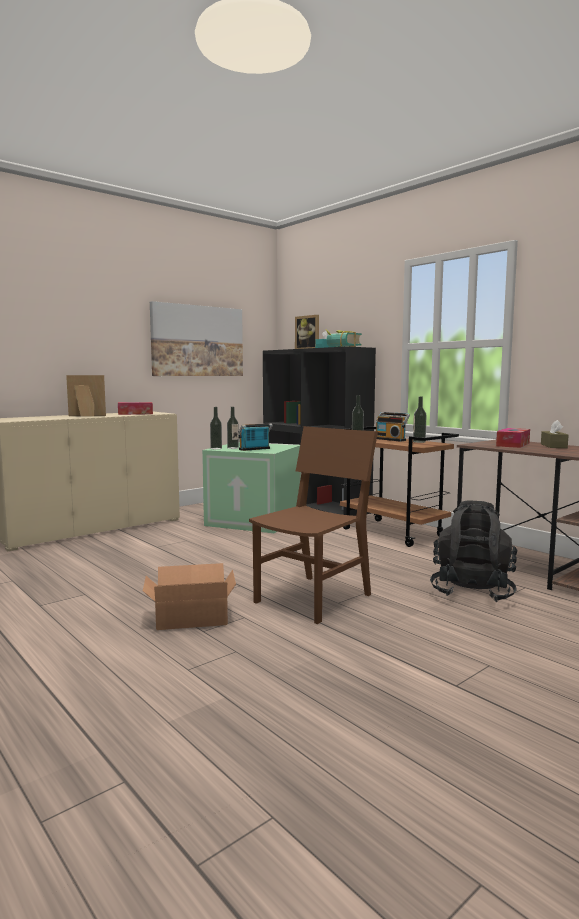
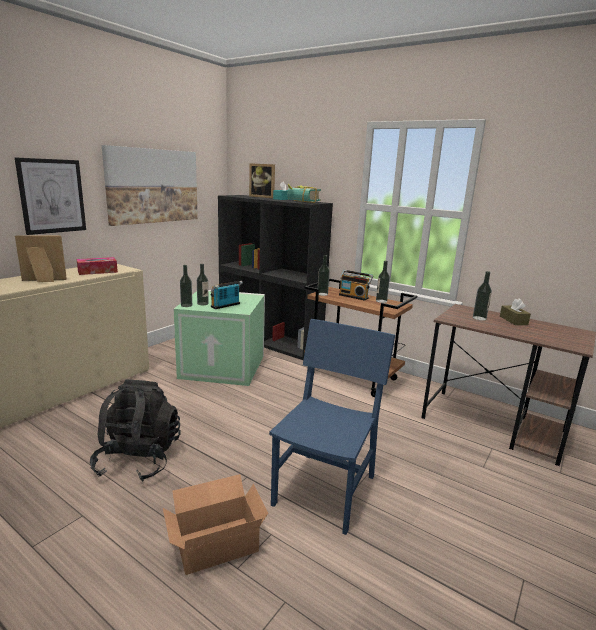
camera: 15 degrees left, 10 degrees up
brown chair [249,426,378,624] -> blue chair [269,319,395,535]
black backpack [430,500,517,603] -> black backpack moved to [90,379,181,482]
tissue box [496,428,530,448] -> bottle [473,271,492,321]
none -> picture [15,157,86,235]

